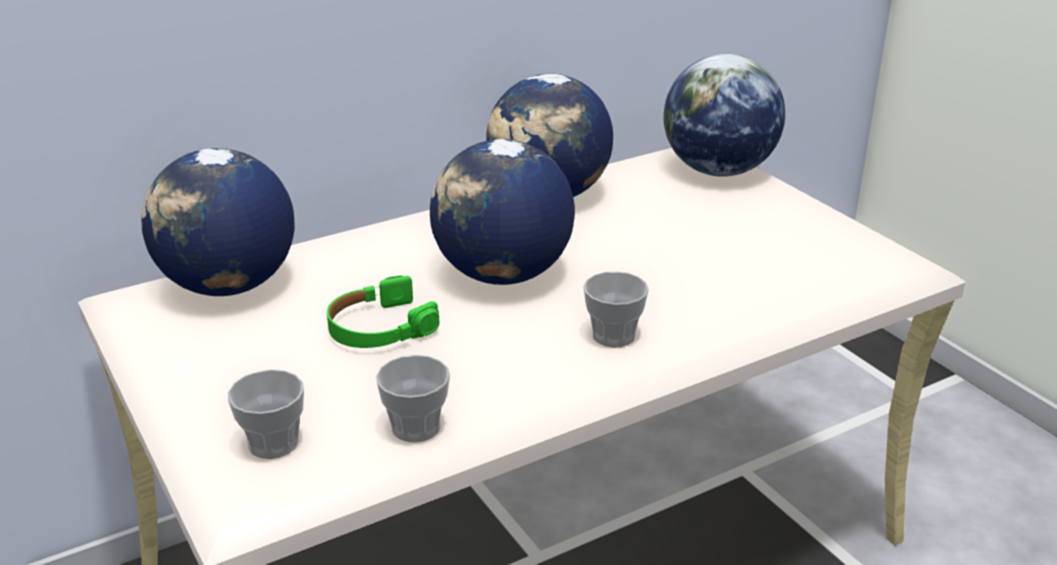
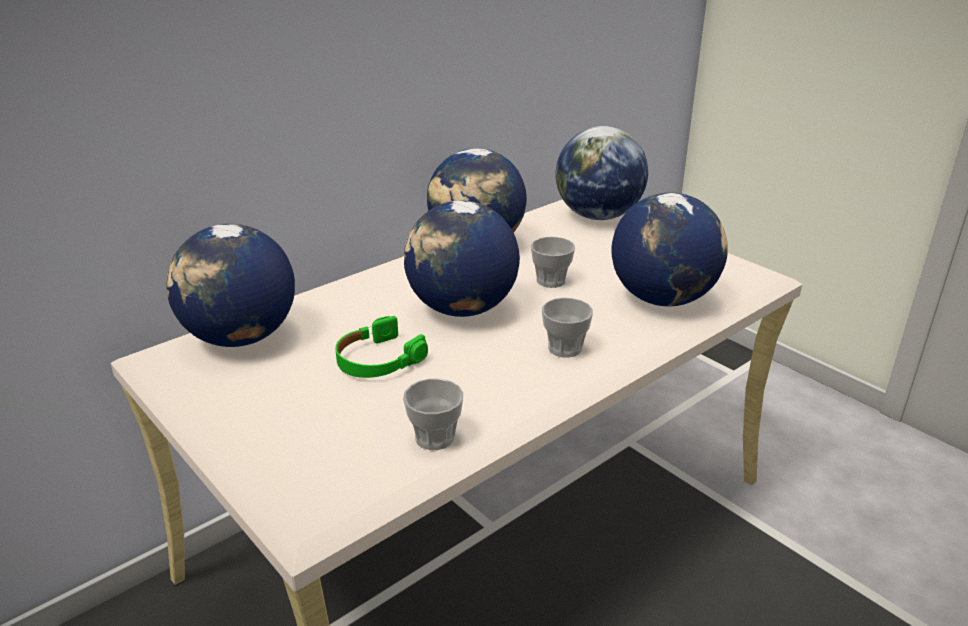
camera: 10 degrees left, 0 degrees up
cup [228,369,304,459] -> cup moved to [531,237,575,288]
none -> globe [611,193,728,306]

